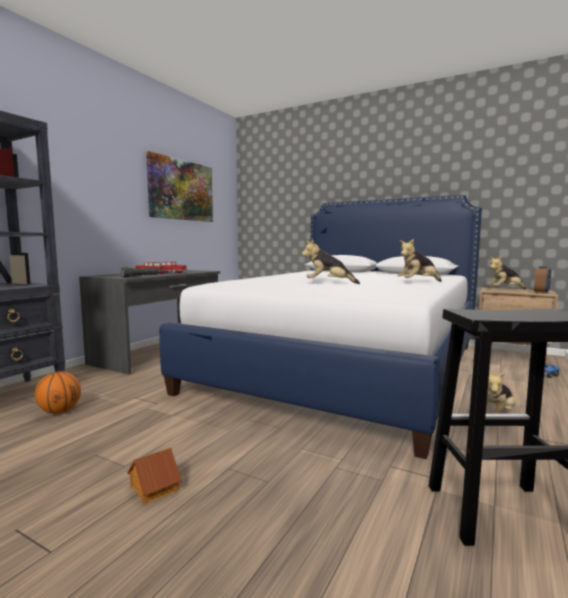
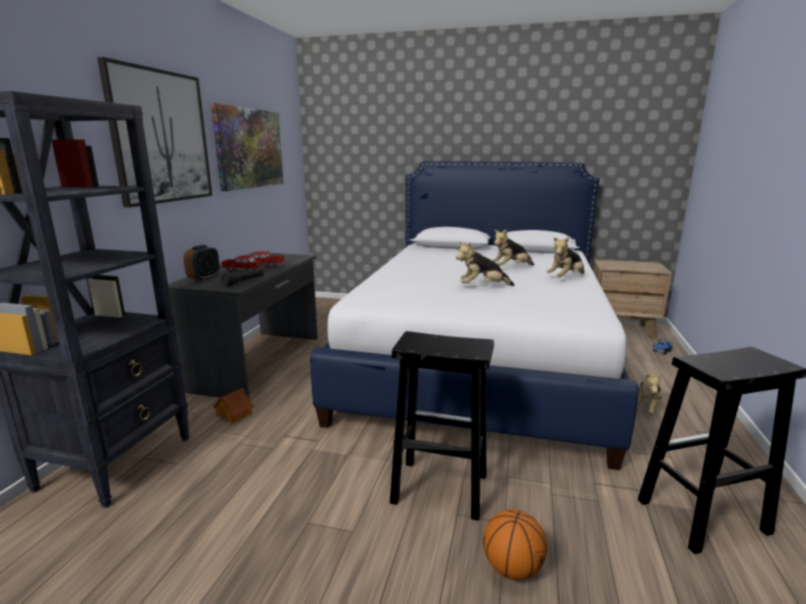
camera: 15 degrees left, 10 degrees up
basketball [35,371,81,414] -> basketball moved to [483,509,547,580]
toy house [127,448,182,505] -> toy house moved to [214,388,254,424]
plush toy [487,256,526,290] -> plush toy moved to [492,229,534,266]
alarm clock [534,266,551,293] -> alarm clock moved to [183,245,220,281]
none -> picture [97,57,212,208]
none -> black stool [390,331,494,521]

